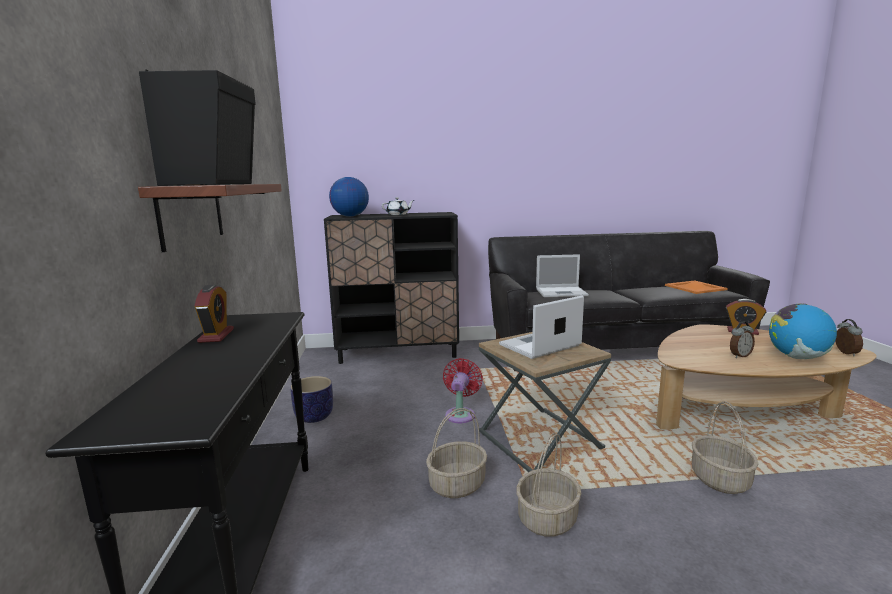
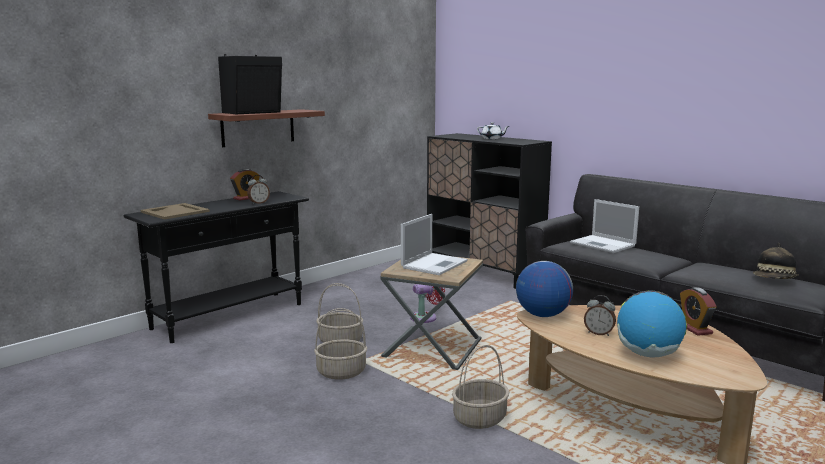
camera: 50 degrees right, 0 degrees up
planter [290,376,333,423] -> none
globe [329,177,369,217] -> globe moved to [516,261,573,317]
laptop [499,296,584,359] -> laptop turned 105 degrees clockwise [401,214,468,275]
orange tray [665,280,728,294] -> hat [753,243,799,279]
alarm clock [835,319,863,356] -> alarm clock moved to [247,175,270,204]
none -> beige tray [141,203,210,220]

